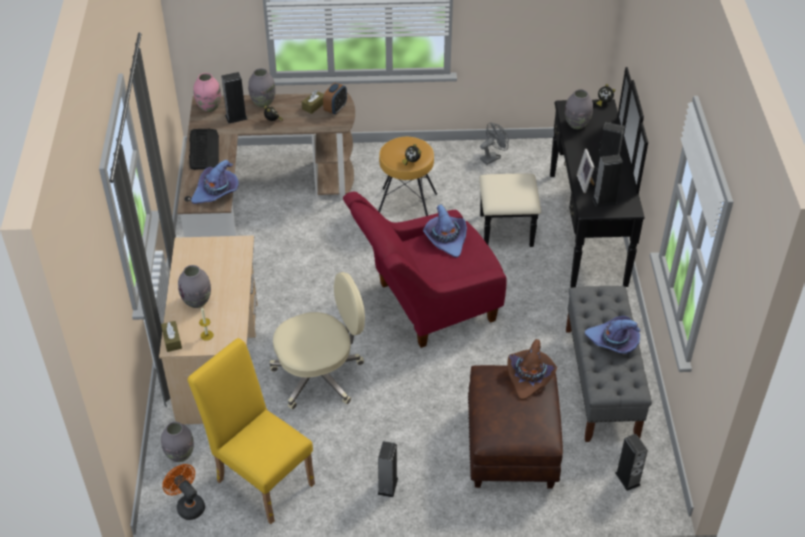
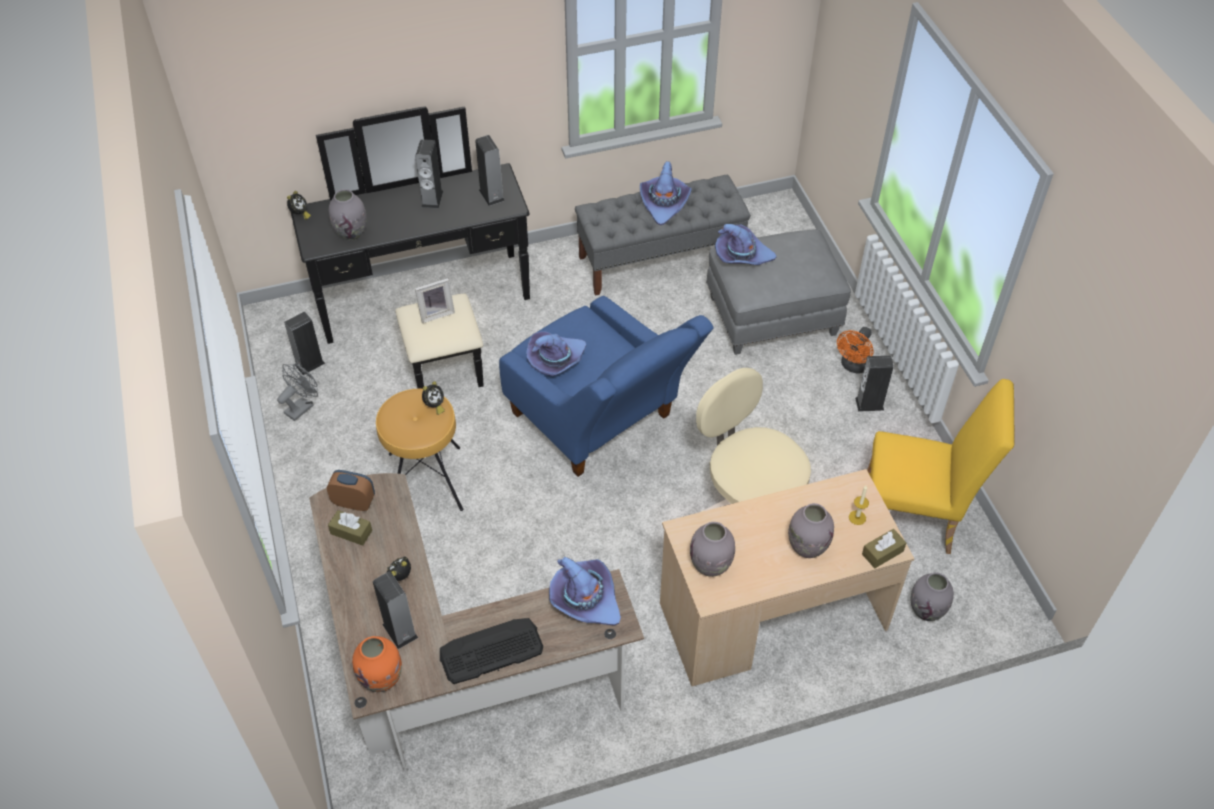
camera: 105 degrees left, 5 degrees up
orange fan [162,464,205,520] -> orange fan moved to [837,327,874,374]
yellow chair [188,338,315,524] -> yellow chair turned 105 degrees counterclockwise [867,379,1014,554]
pink vase [193,73,221,112] -> orange vase [352,636,402,692]
grey vase [248,68,276,107] -> grey vase moved to [690,522,735,577]
red armchair [343,192,507,348] -> blue armchair [499,296,714,477]
brown ottoman [468,365,563,489] -> grey ottoman [706,229,851,355]
grey fan [480,123,509,165] -> grey fan turned 90 degrees clockwise [277,364,318,421]
brown hat [507,339,557,400] -> purple hat [715,224,777,265]
picture frame [577,149,595,193] -> picture frame moved to [415,278,455,323]
speaker [615,434,648,491] -> speaker moved to [284,311,325,375]

